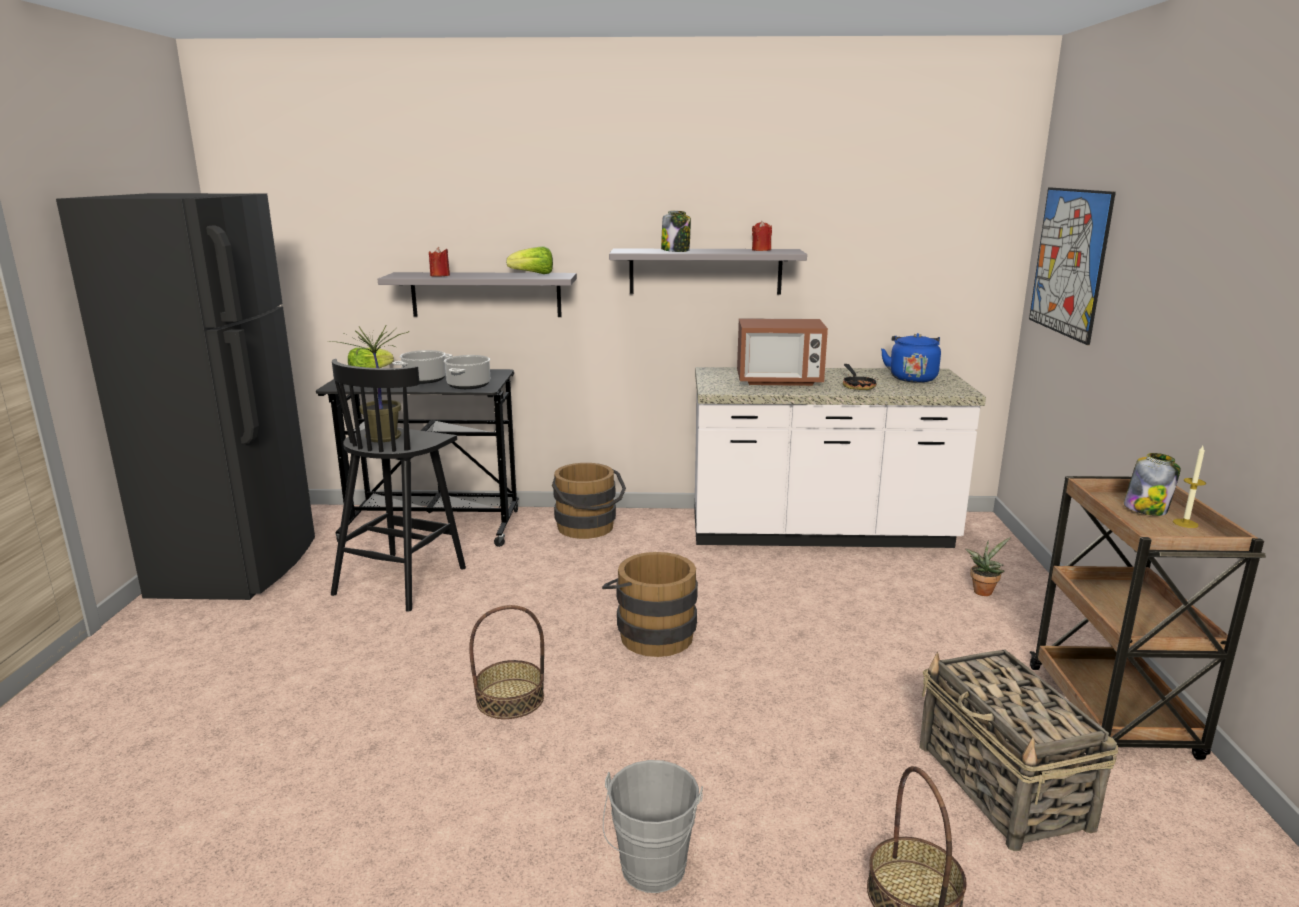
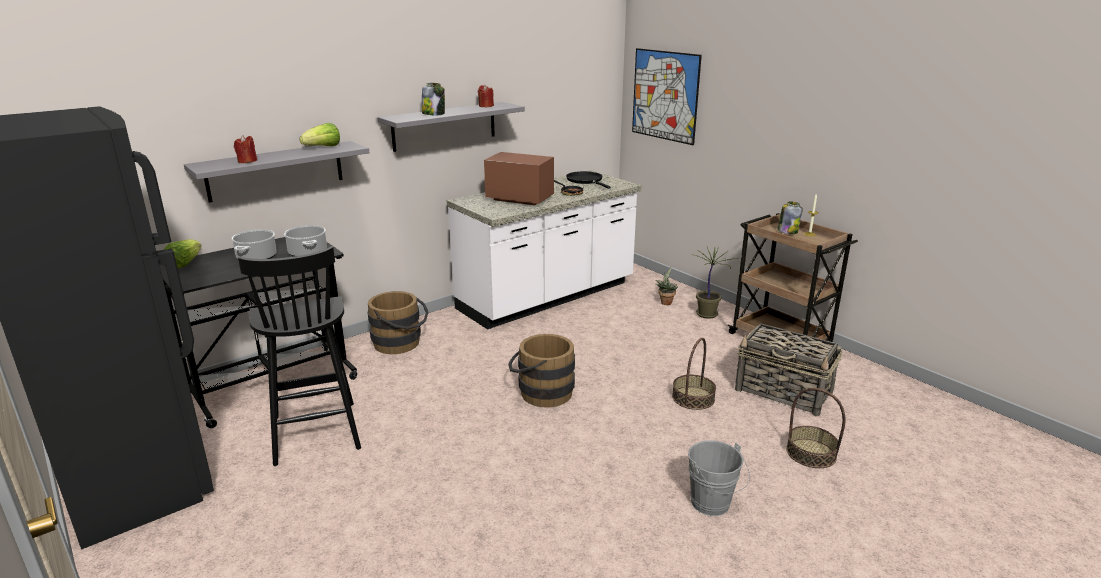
camera: 40 degrees left, 5 degrees up
potted plant [330,326,409,442] -> potted plant moved to [691,247,741,319]
basket [469,605,544,719] -> basket moved to [672,338,716,410]
microwave [737,318,828,386] -> microwave turned 120 degrees counterclockwise [484,152,554,205]
blue kettle [881,333,941,383] -> black frying pan [566,171,611,189]

